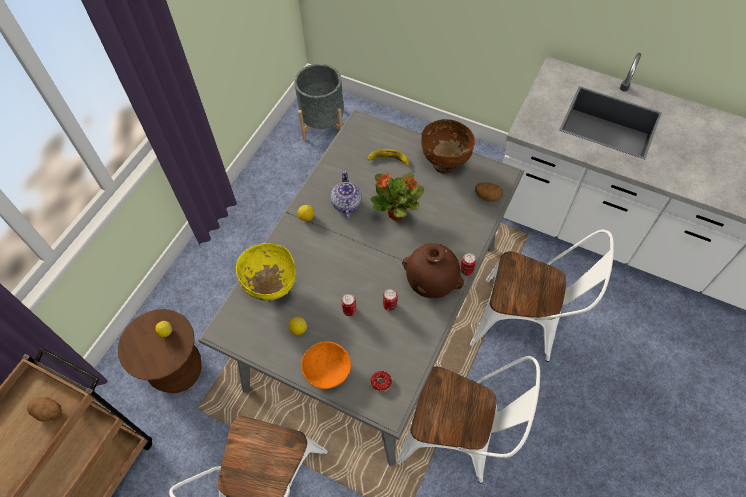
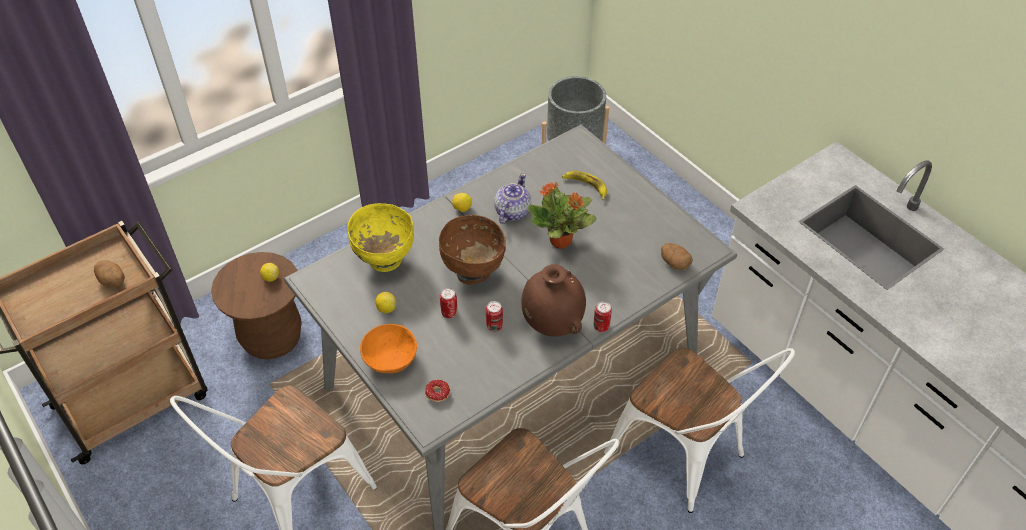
camera: 25 degrees right, 10 degrees down
brown bowl [421,119,475,174] -> brown bowl moved to [439,215,506,285]

